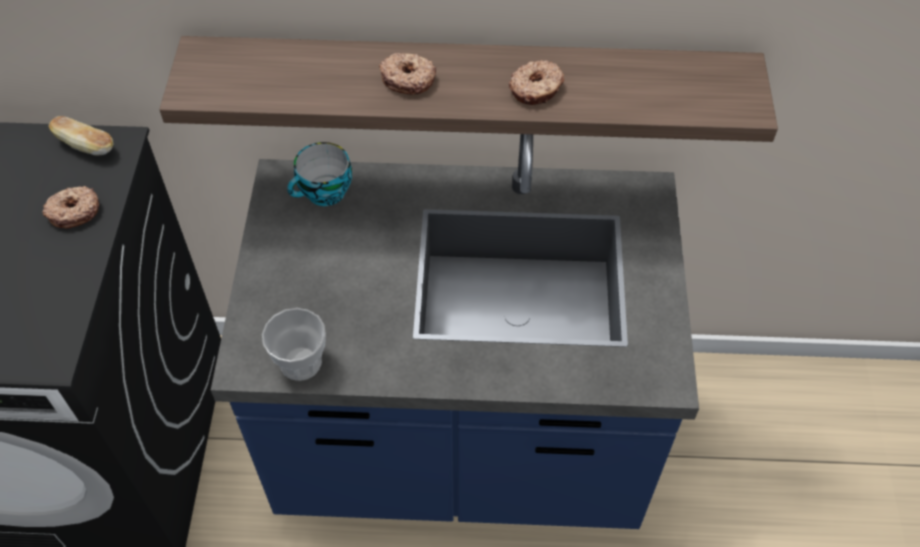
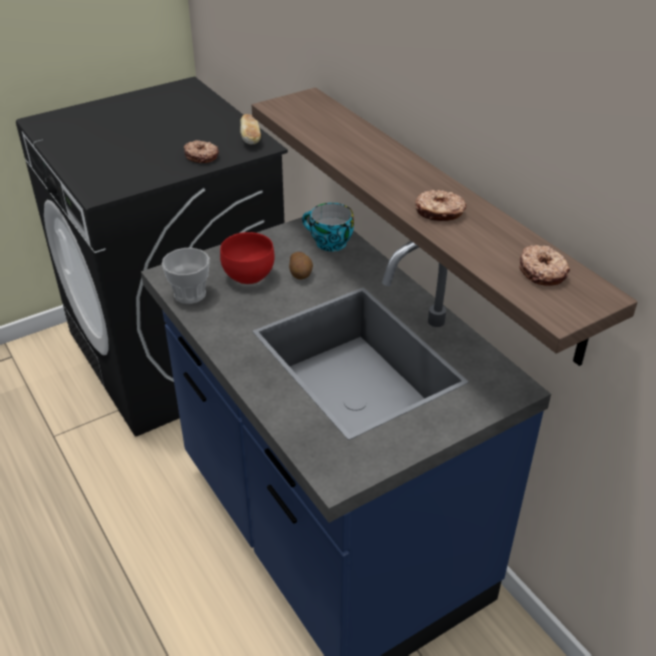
camera: 55 degrees right, 15 degrees down
donut [379,53,437,95] -> donut moved to [519,245,570,286]
none -> red bowl [220,232,275,285]
none -> potato [289,252,313,279]

